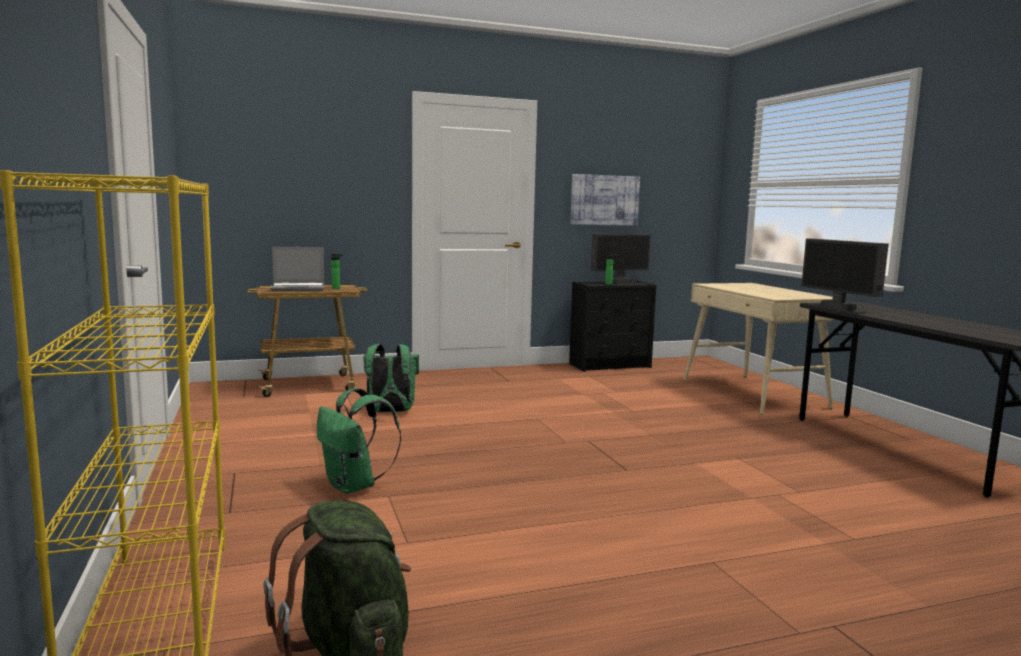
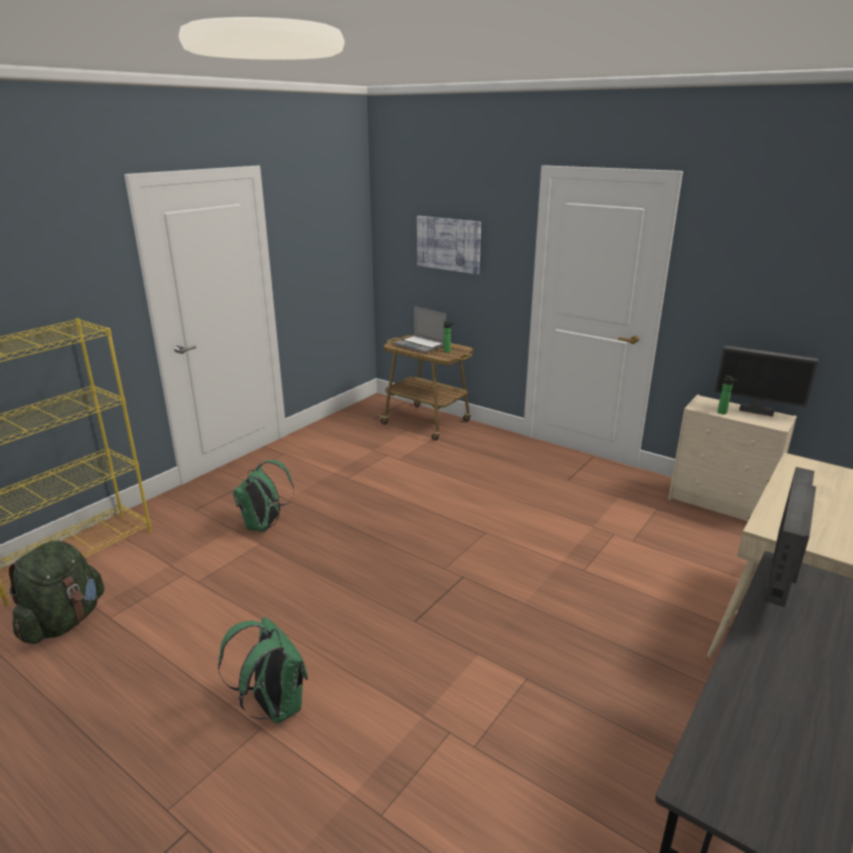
camera: 55 degrees right, 15 degrees up
green backpack [363,344,419,412] -> green backpack moved to [218,617,308,724]
black dresser [569,281,656,372] -> beige dresser [668,395,797,521]
picture [570,174,640,226] -> picture moved to [417,216,481,275]

